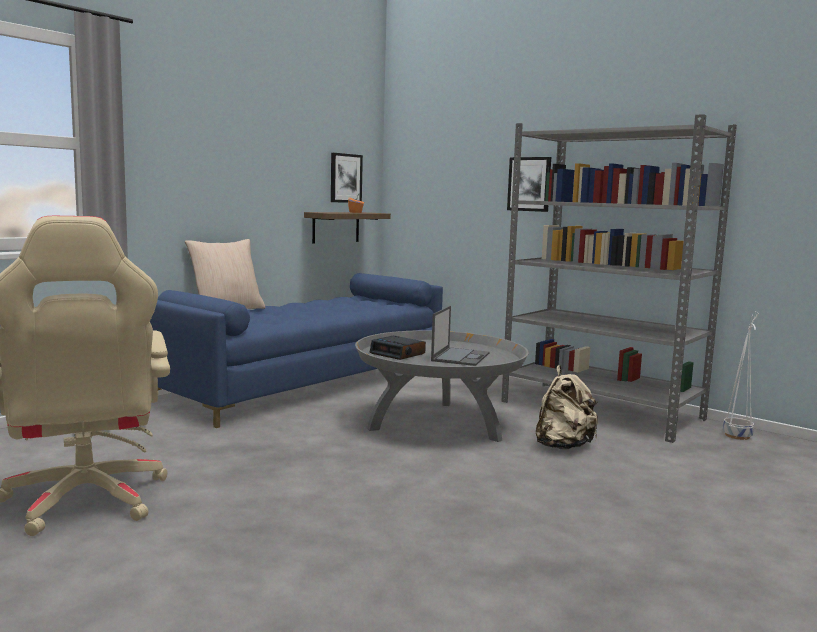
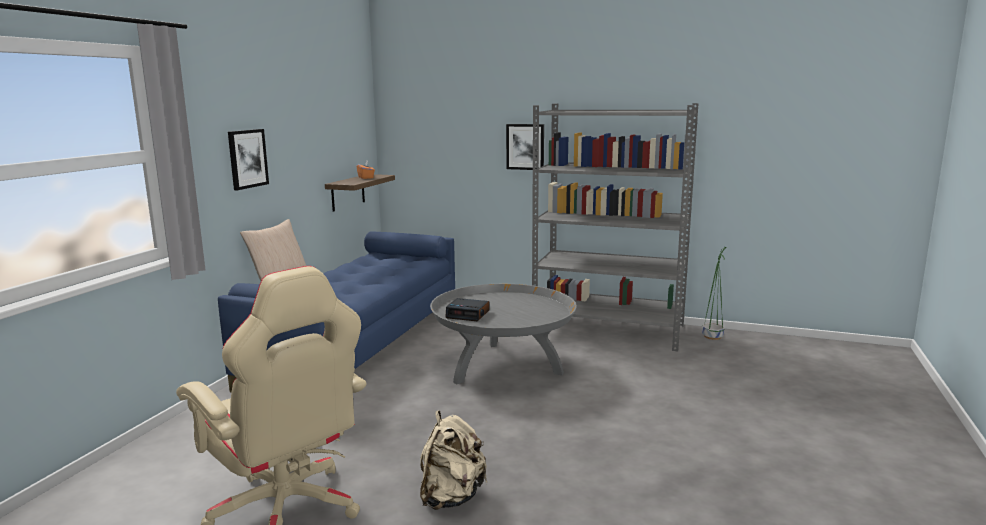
camera: 20 degrees left, 5 degrees up
picture [331,153,363,203] -> picture moved to [228,129,269,190]
laptop [431,306,489,366] -> none
beige backpack [536,365,598,449] -> beige backpack moved to [420,410,487,510]
white planter [723,312,759,440] -> green planter [702,246,726,340]

